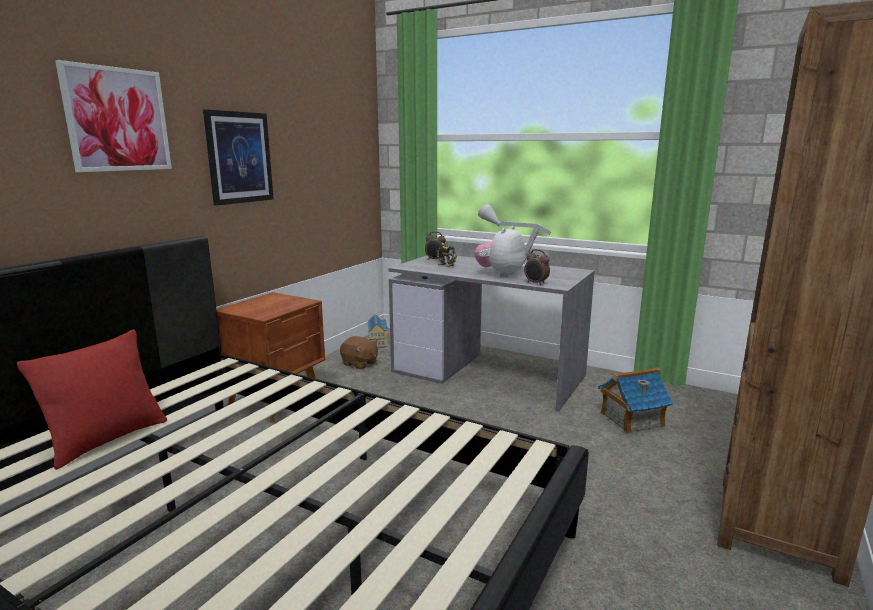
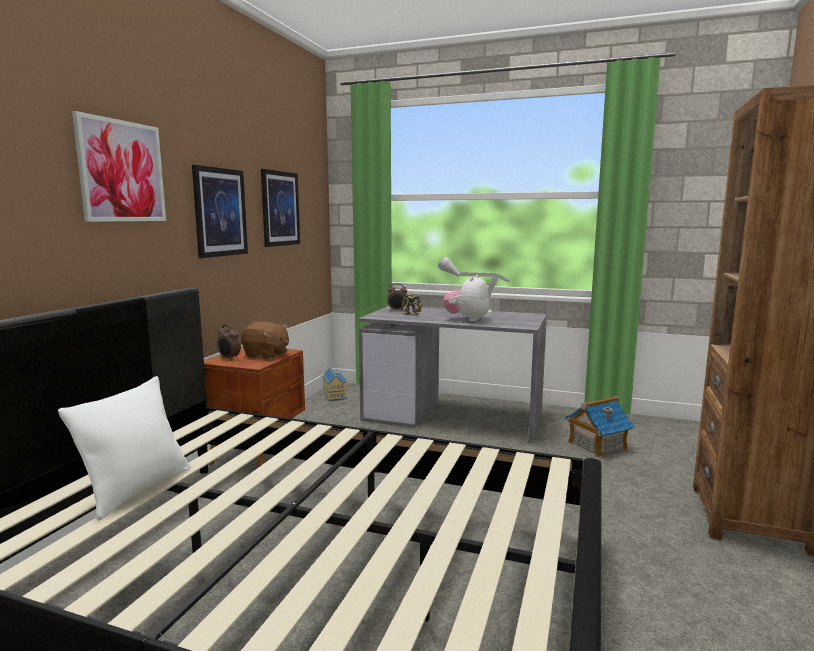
camera: 10 degrees left, 5 degrees down
red pillow [17,329,167,470] -> white pillow [58,376,191,521]
brown plush toy [340,336,378,369] -> brown plush toy moved to [241,321,289,359]
alarm clock [524,249,550,285] -> alarm clock moved to [217,324,241,360]
none -> picture [261,169,300,247]

